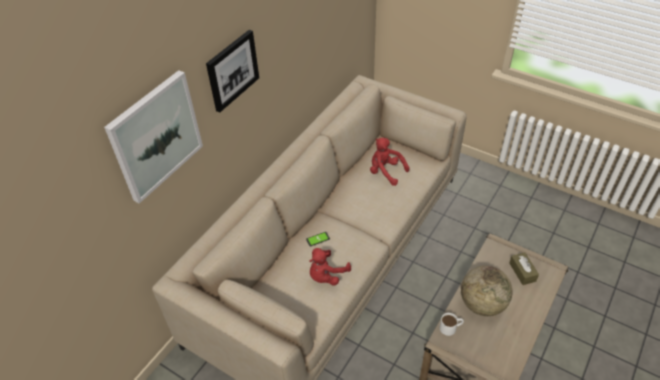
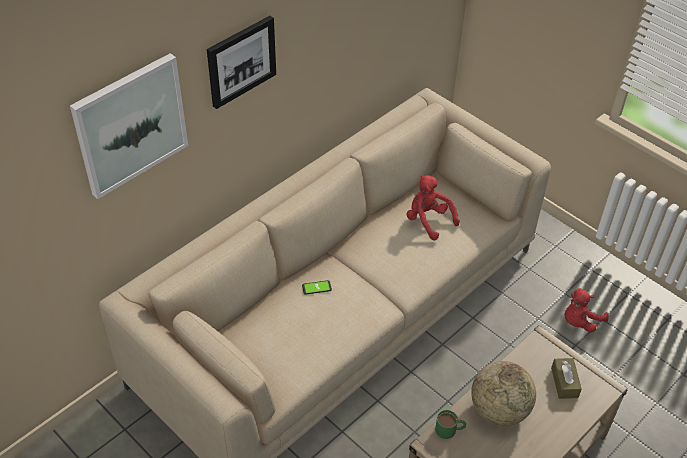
camera: 10 degrees right, 0 degrees up
red plush toy [309,248,351,285] -> red plush toy moved to [564,288,609,333]
white mug [440,313,464,336] -> green mug [435,410,466,439]

